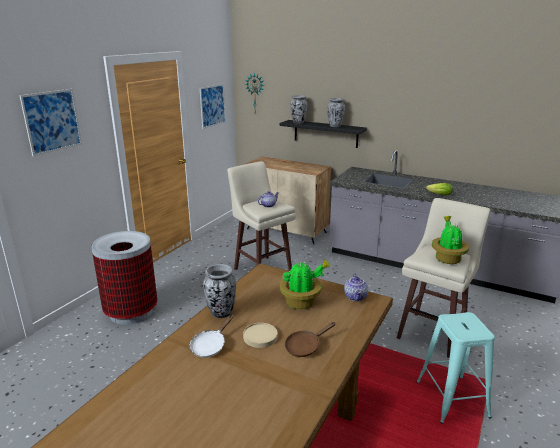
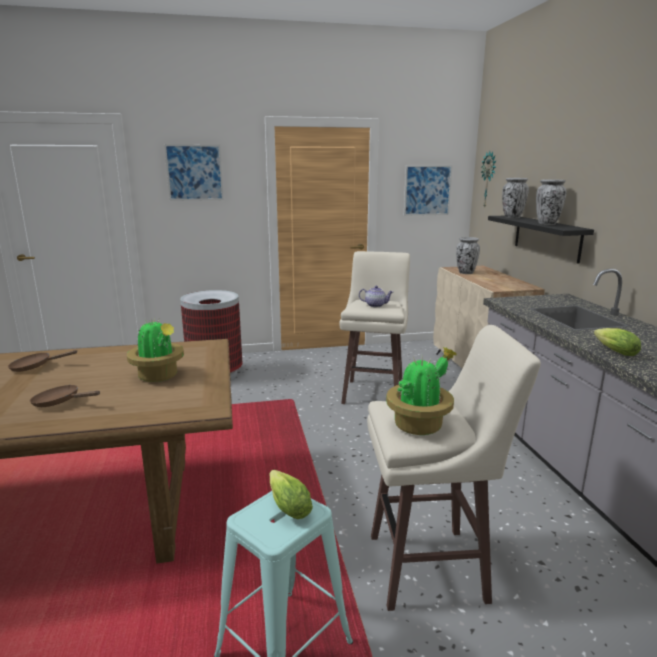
camera: 50 degrees right, 5 degrees down
white frying pan [190,315,233,358] -> brown frying pan [8,350,77,372]
vase [203,264,236,318] -> vase moved to [456,237,480,274]
beige plate [243,323,277,348] -> none
teapot [344,273,368,301] -> none
none -> lettuce [270,470,313,519]

